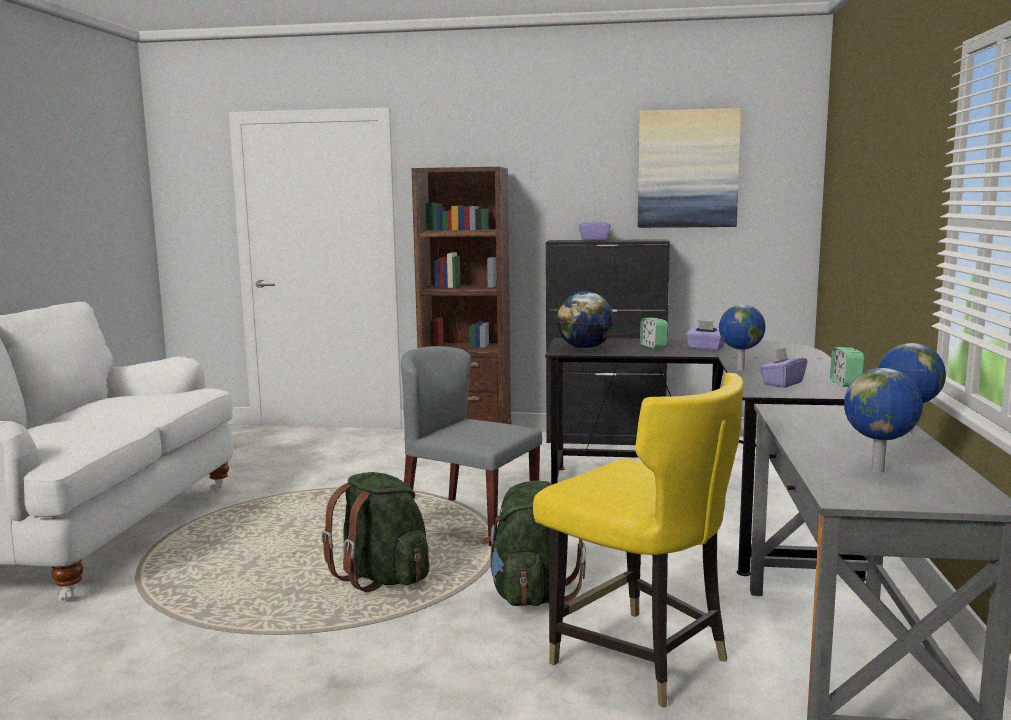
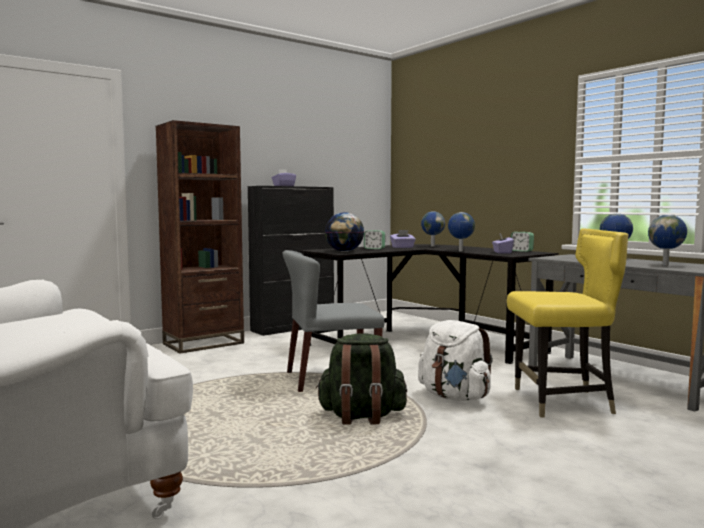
camera: 45 degrees left, 5 degrees down
green backpack [480,480,586,606] -> white backpack [418,320,493,401]
picture [638,108,741,228] -> none
none -> globe [421,211,445,247]

